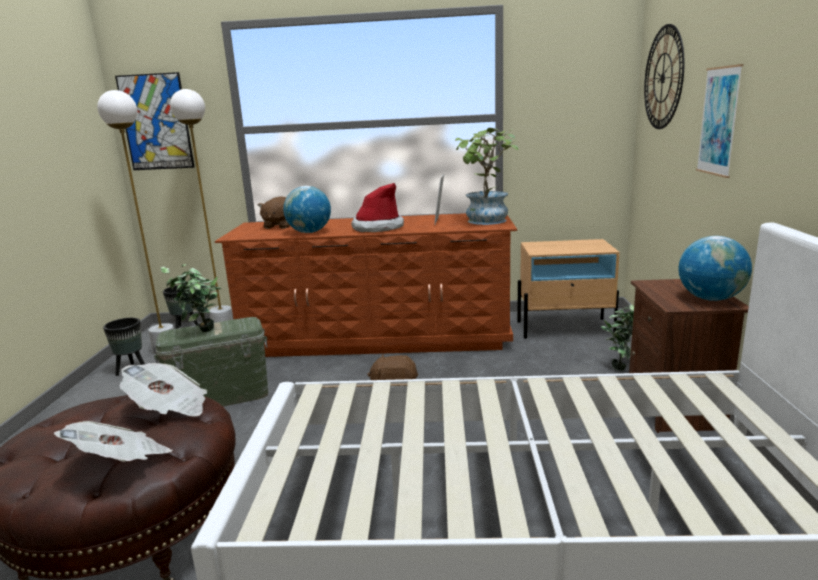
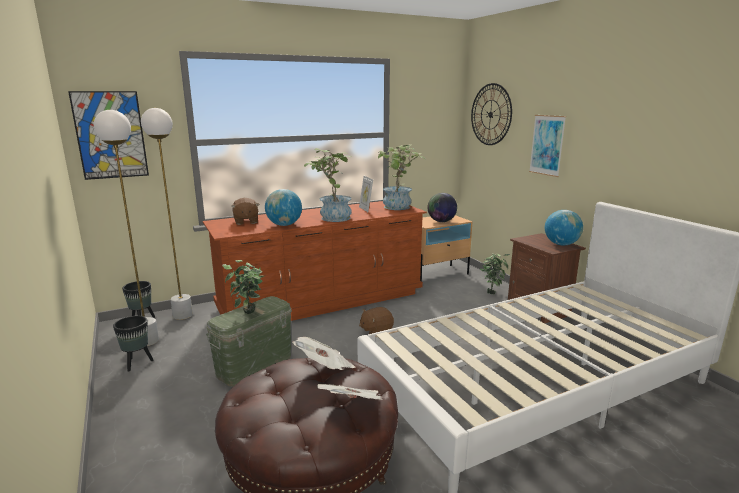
camera: 30 degrees left, 0 degrees up
hat [351,183,404,232] -> potted plant [304,148,352,222]
none -> globe [427,193,457,222]

